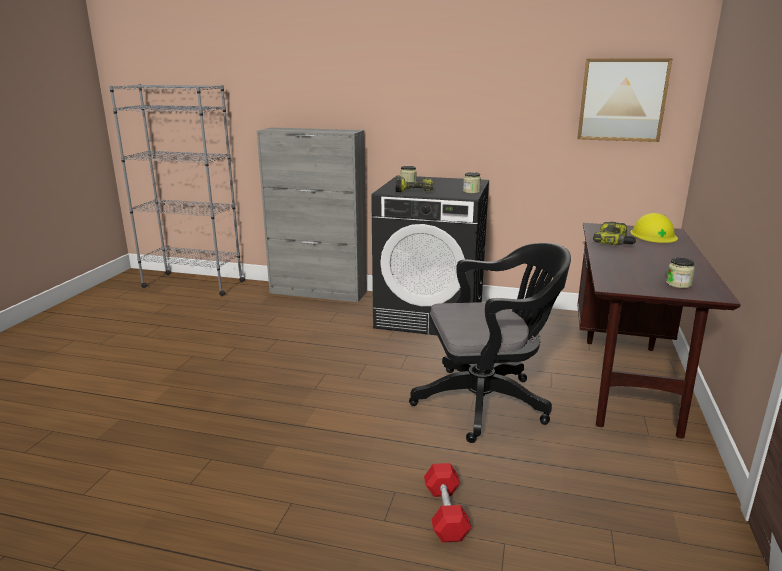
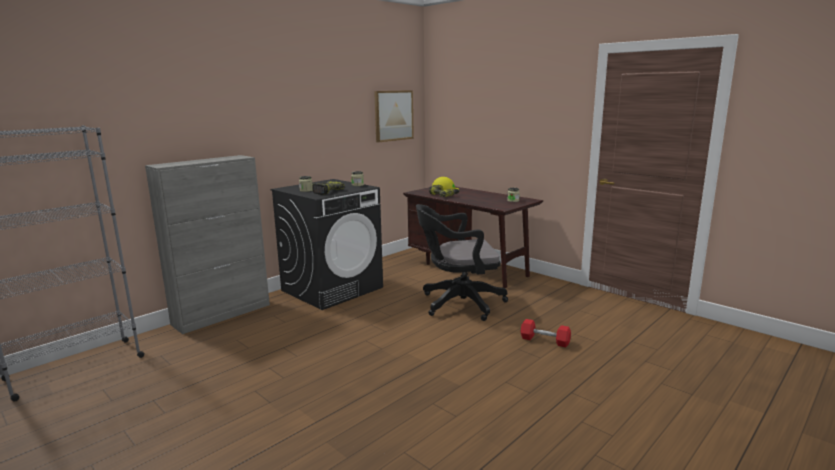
camera: 60 degrees left, 5 degrees down
black office chair [409,243,571,443] -> black office chair turned 120 degrees counterclockwise [416,204,508,321]

